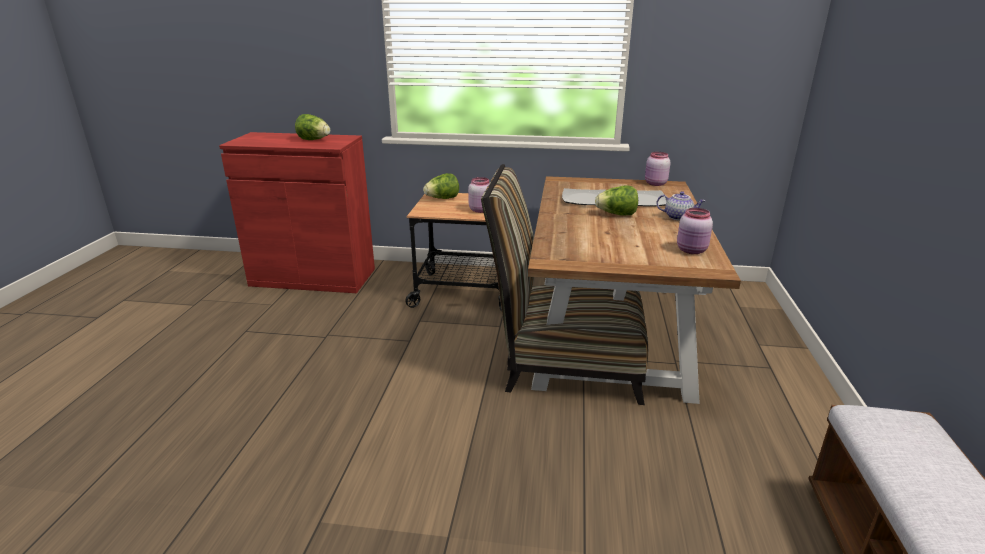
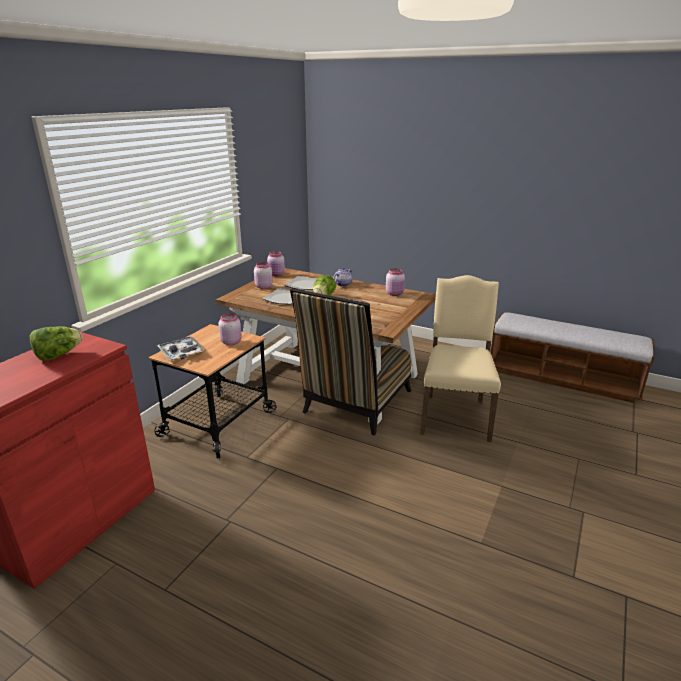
camera: 70 degrees left, 0 degrees up
lettuce [423,173,459,199] -> tray [157,337,205,360]
none -> pink jar [254,262,273,289]
none -> beige chair [420,275,501,442]

